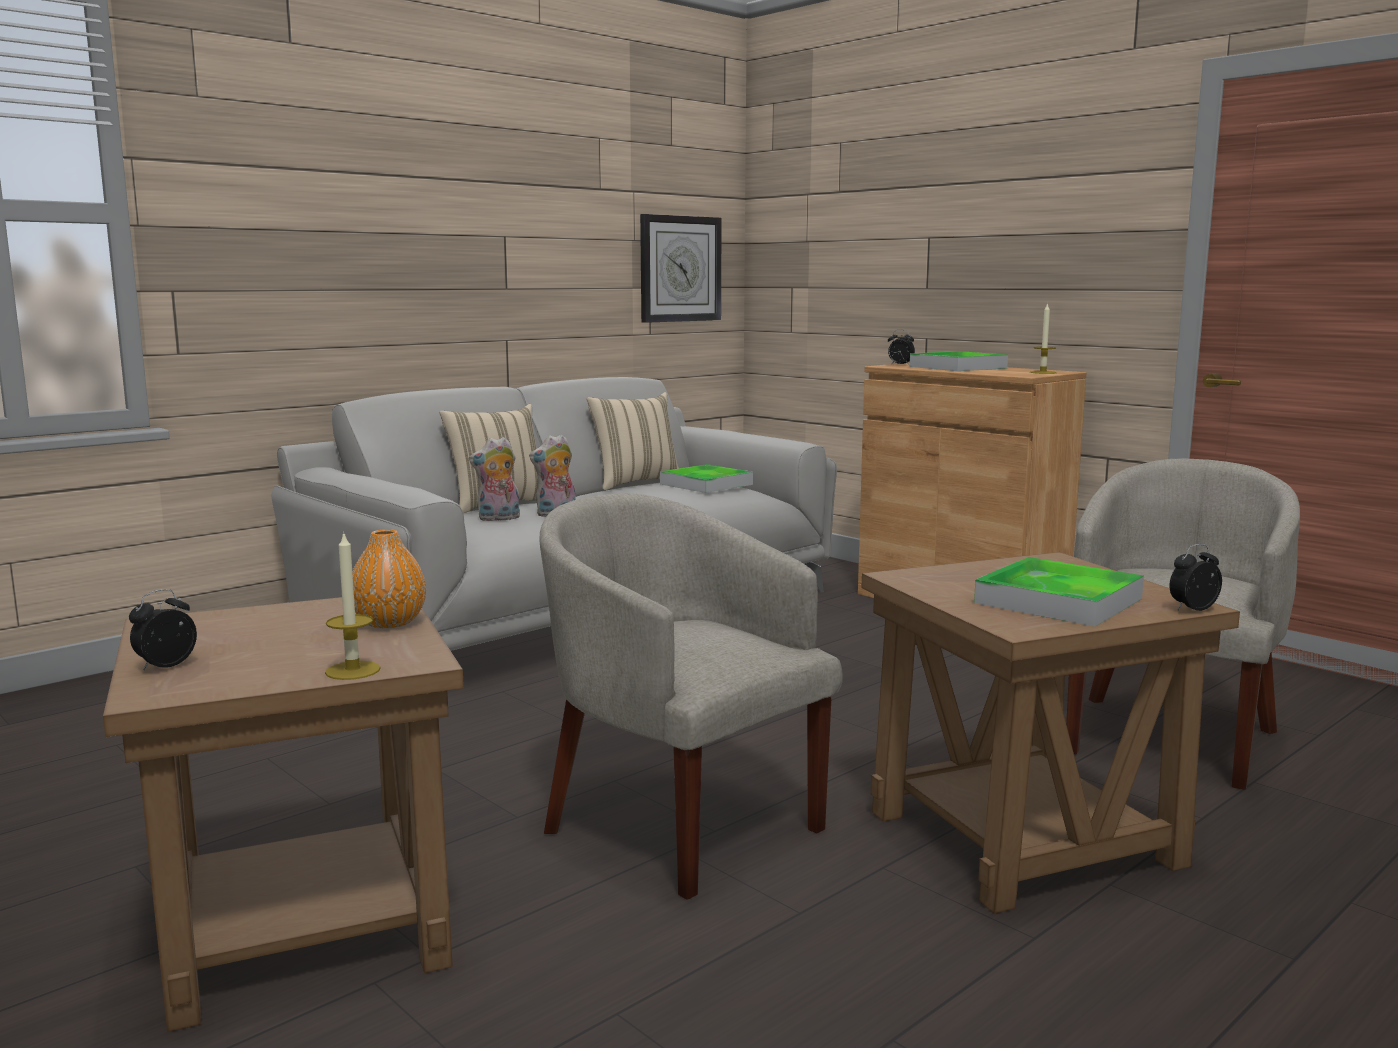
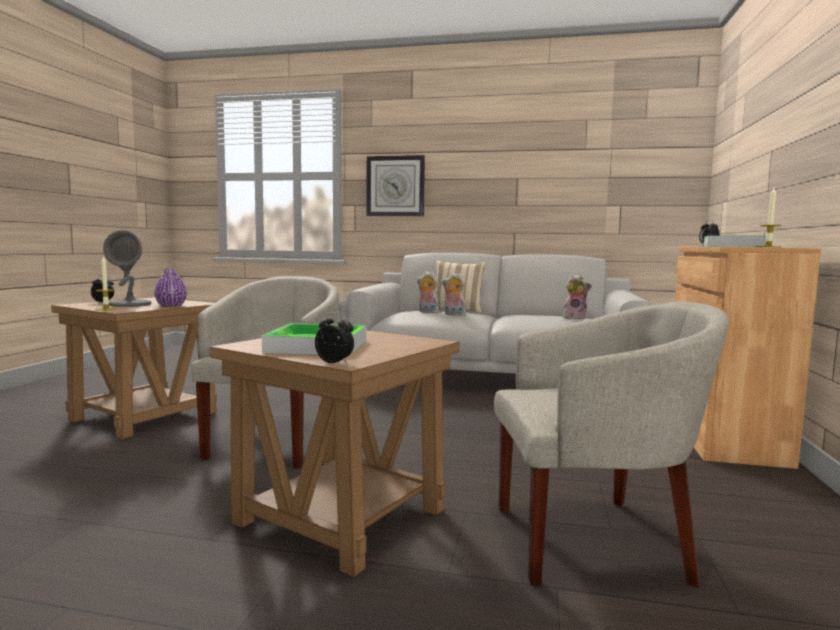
camera: 55 degrees right, 5 degrees down
orange vase [352,529,426,628] -> purple vase [154,269,187,307]
beige pillow [586,392,679,490] -> none
wall clock [640,214,722,323] -> wall clock moved to [366,155,425,216]
tray [660,464,753,493] -> plush toy [562,275,592,319]
none -> grey table lamp [103,230,151,307]

